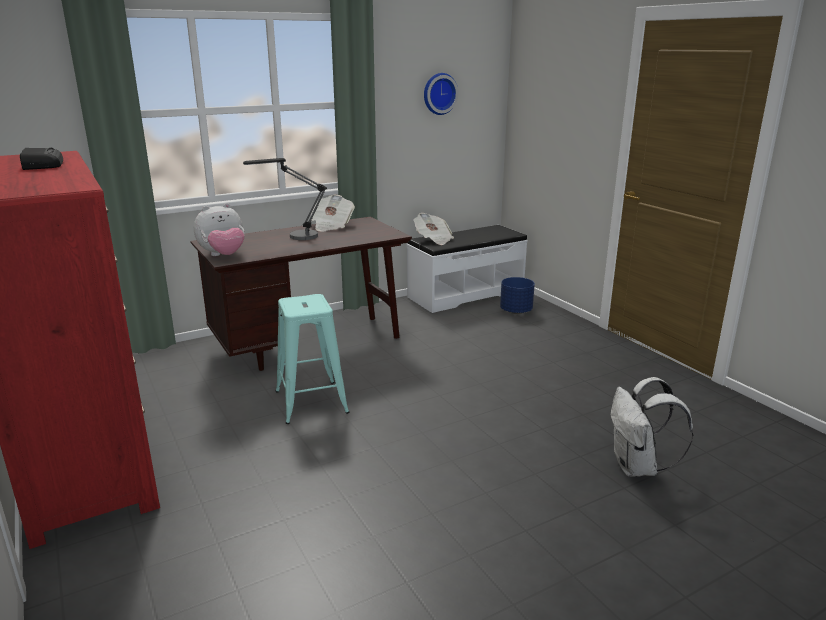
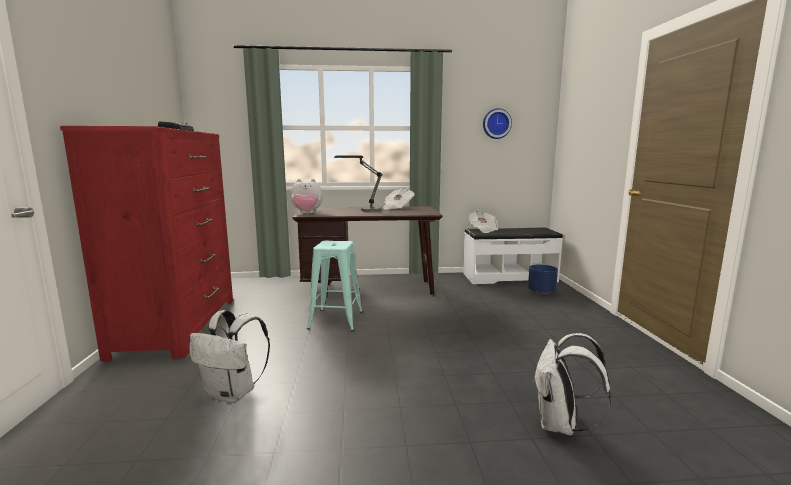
camera: 25 degrees right, 10 degrees down
none -> white backpack [190,310,270,403]

